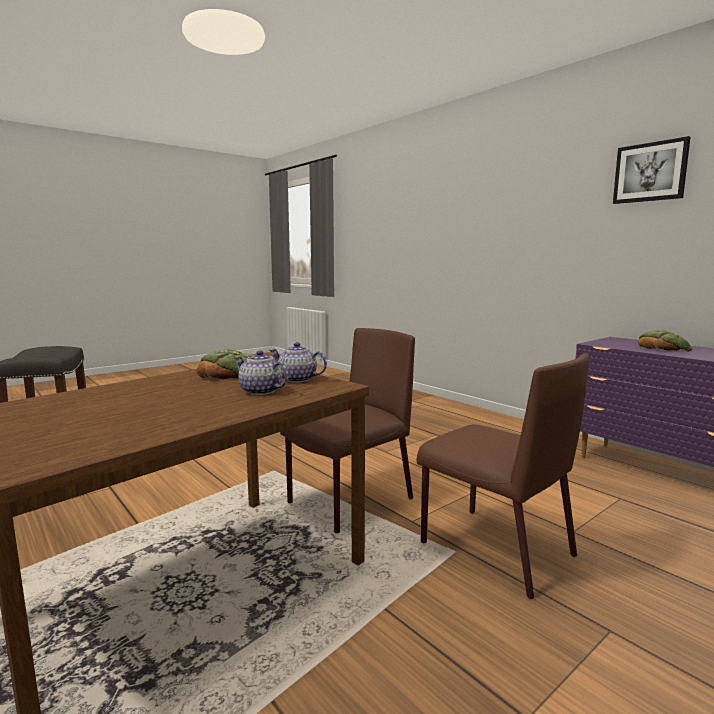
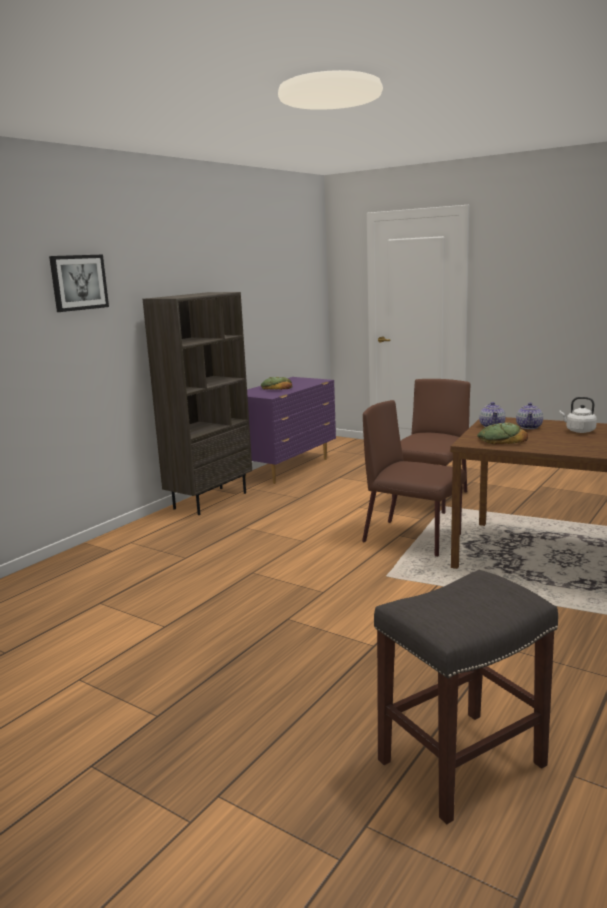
camera: 105 degrees left, 5 degrees up
picture [613,136,690,204] -> picture moved to [49,255,109,312]
none -> brown bookcase [142,292,252,515]
none -> white kettle [559,397,597,433]

